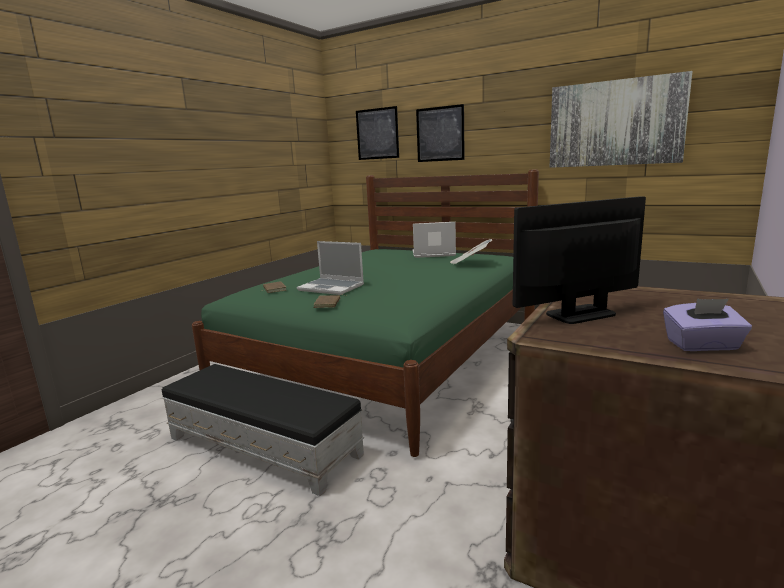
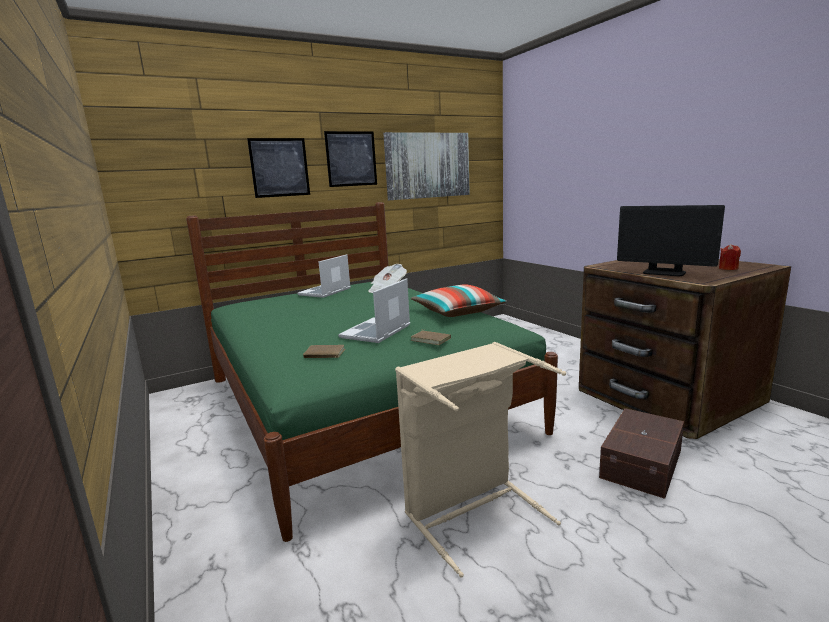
camera: 60 degrees left, 0 degrees up
black ottoman [162,364,364,496] -> beige laundry basket [395,342,566,577]
laptop [297,241,364,295] -> laptop turned 150 degrees clockwise [338,278,410,343]
picture [356,106,399,160] -> picture moved to [324,131,377,187]
monitor [513,196,646,324] -> monitor turned 60 degrees counterclockwise [617,205,725,276]
purple tissue box [663,299,752,351] -> red candle [719,244,741,270]
none -> pillow [411,284,507,317]
none -> brown storage box [599,408,684,499]

